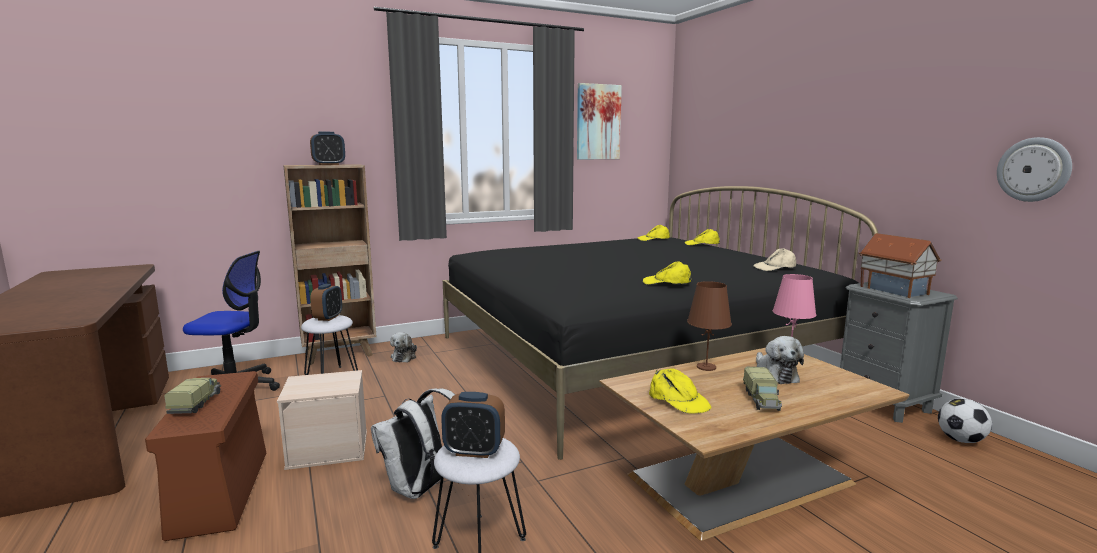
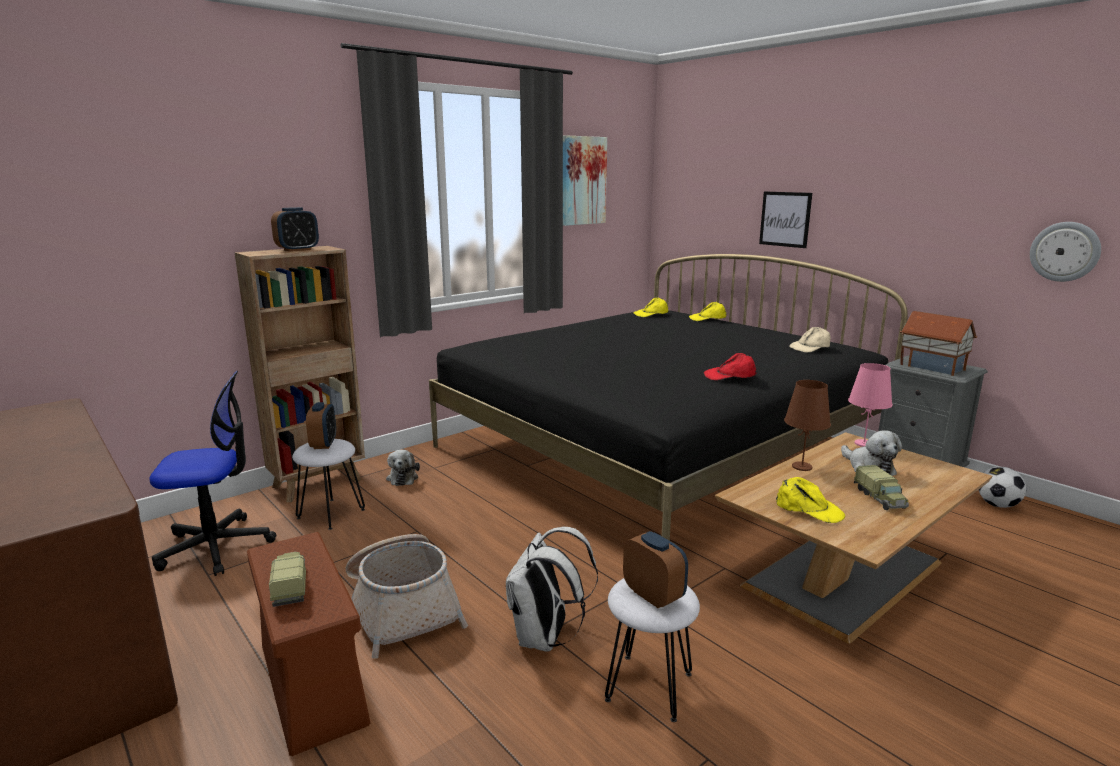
camera: 15 degrees left, 5 degrees up
beige storage box [277,370,367,470] -> basket [346,534,468,659]
alarm clock [441,392,505,458] -> alarm clock turned 120 degrees counterclockwise [623,531,688,608]
yellow cap [643,262,692,284] -> red cap [704,353,757,380]
none -> picture [759,192,812,248]

